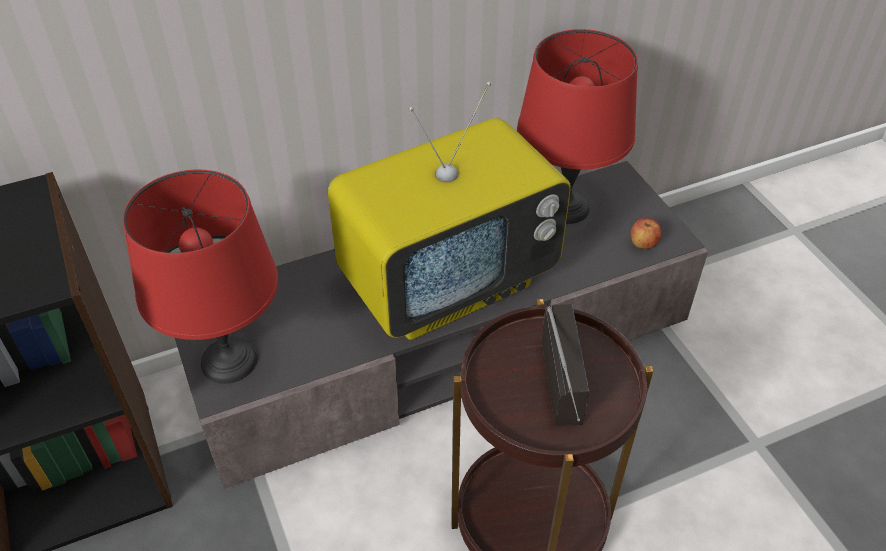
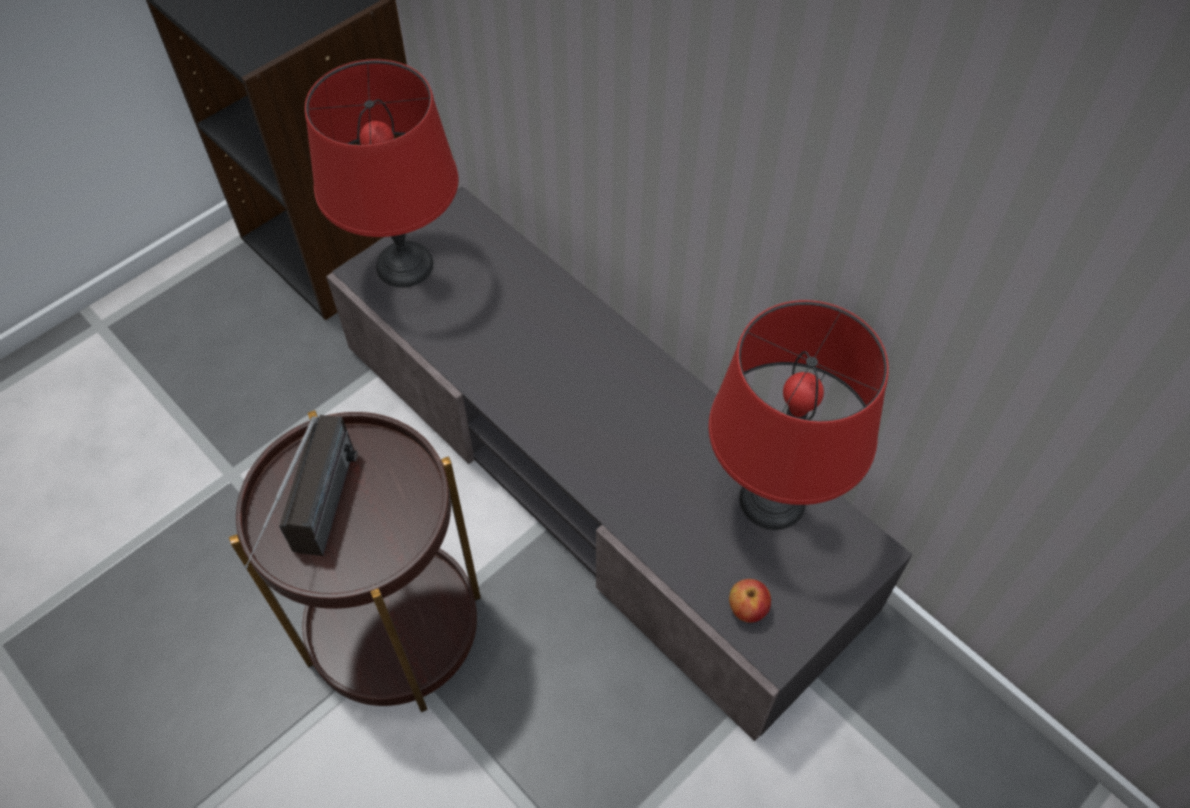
camera: 70 degrees right, 10 degrees up
television [328,81,571,340] -> none
radio [542,304,589,426] -> radio turned 60 degrees counterclockwise [244,415,358,569]

